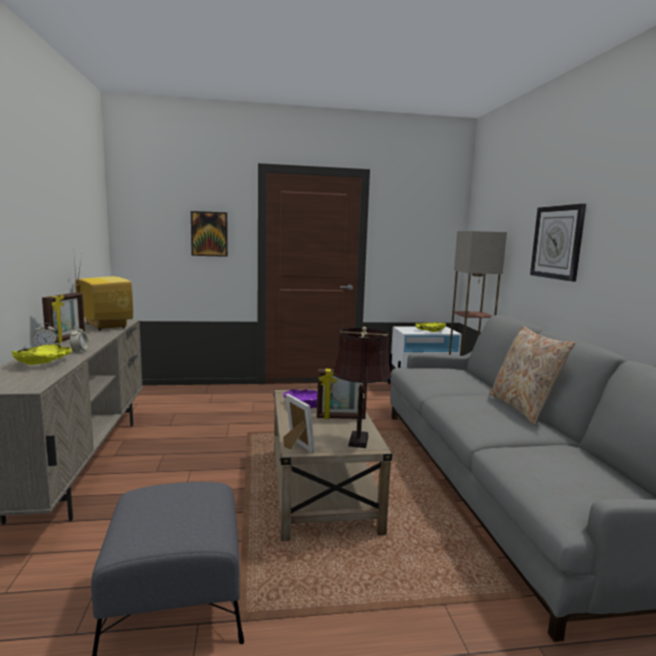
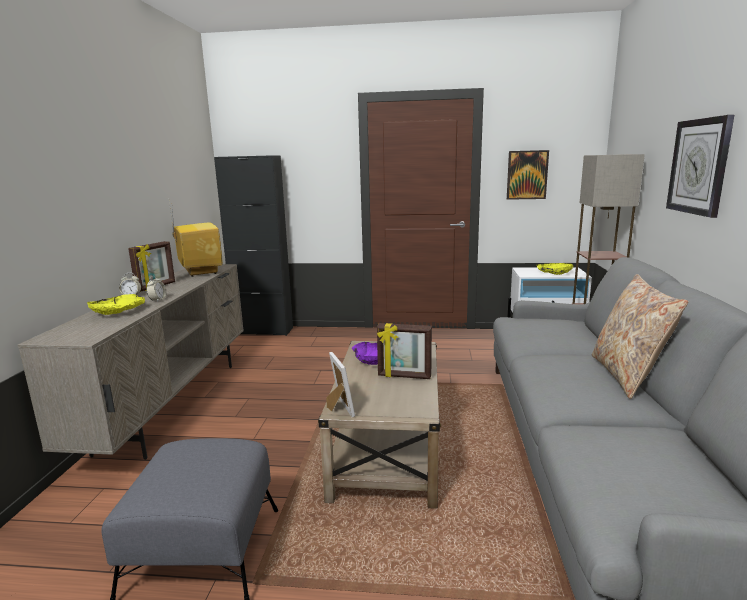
camera: 15 degrees right, 5 degrees up
picture [191,211,228,257] -> picture moved to [507,150,549,200]
brown table lamp [333,326,391,448] -> none
none -> black cabinet [214,155,293,336]

